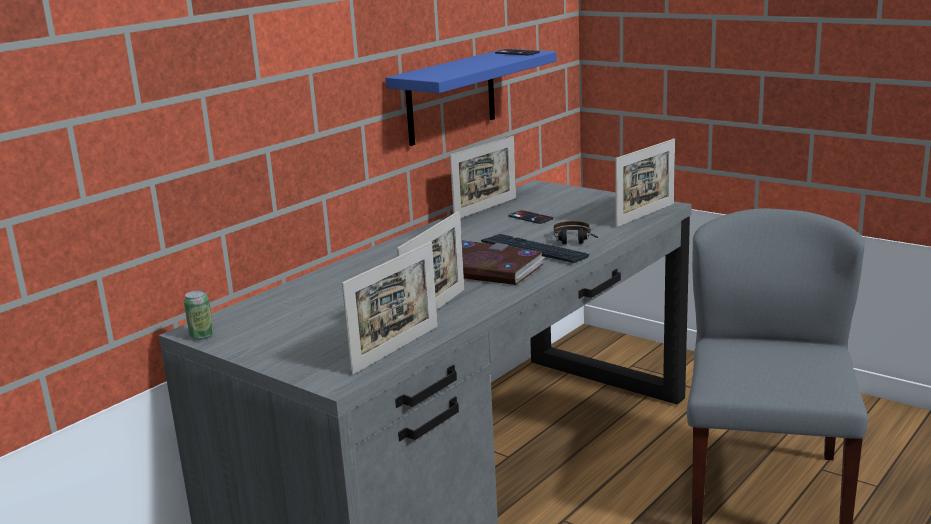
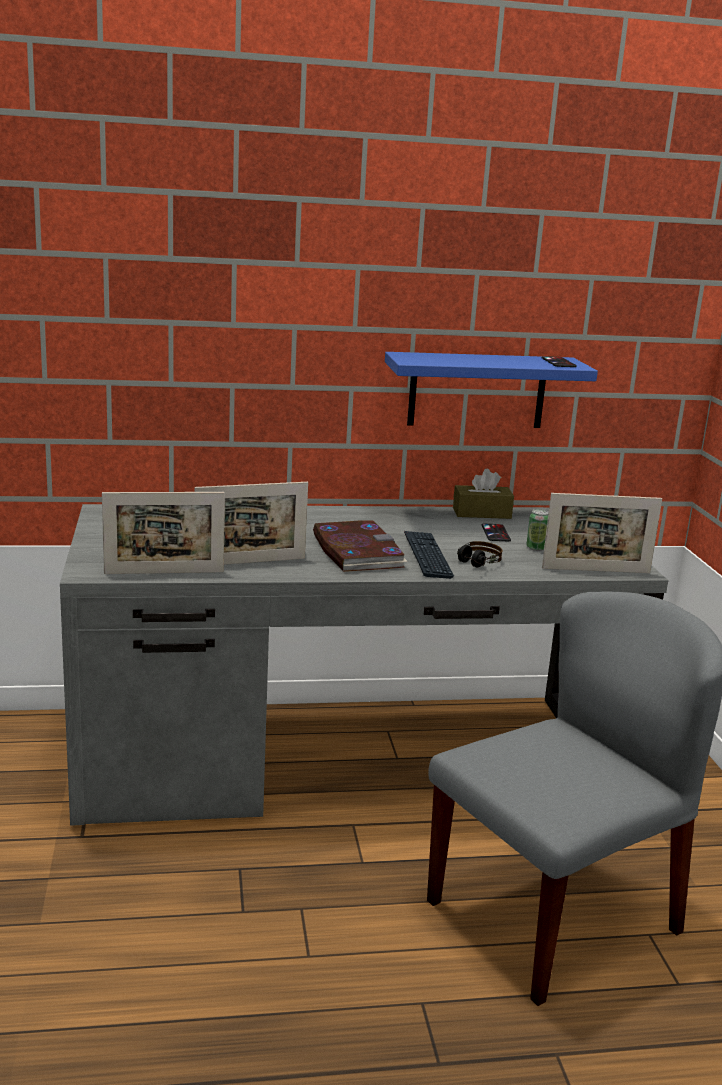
camera: 40 degrees right, 0 degrees up
can [184,290,214,340] -> can moved to [526,509,549,551]
picture frame [450,136,516,218] -> brown tissue box [453,469,514,519]

